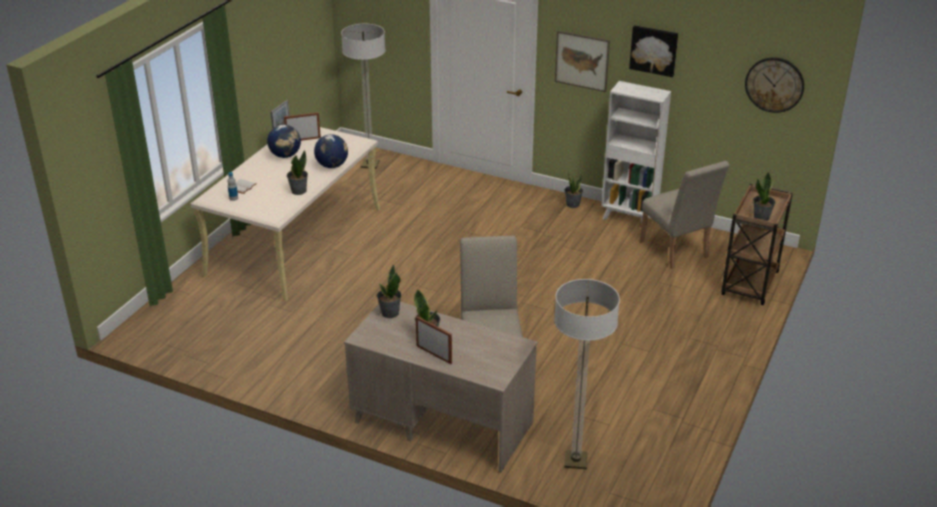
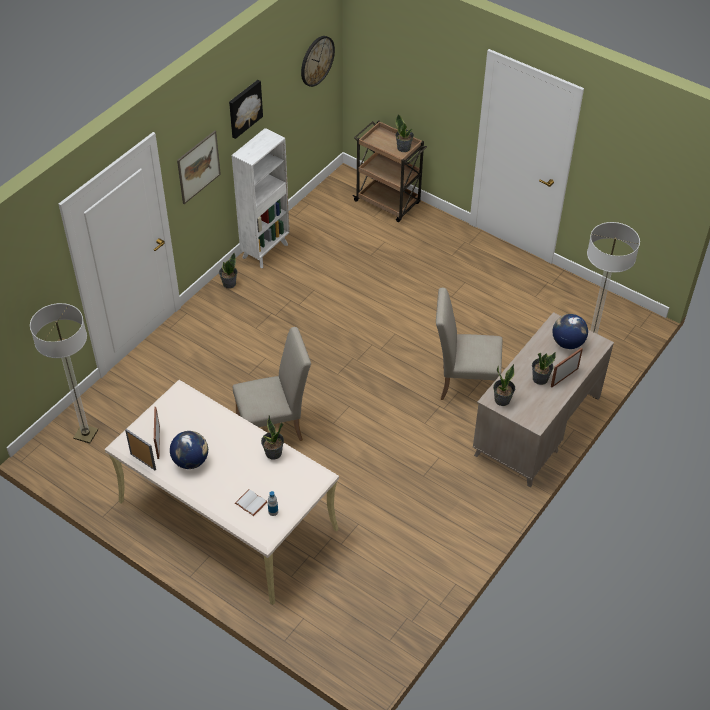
camera: 80 degrees left, 15 degrees up
globe [314,134,348,168] -> globe moved to [552,314,588,349]
beige chair [640,161,729,269] -> beige chair moved to [233,327,311,441]

